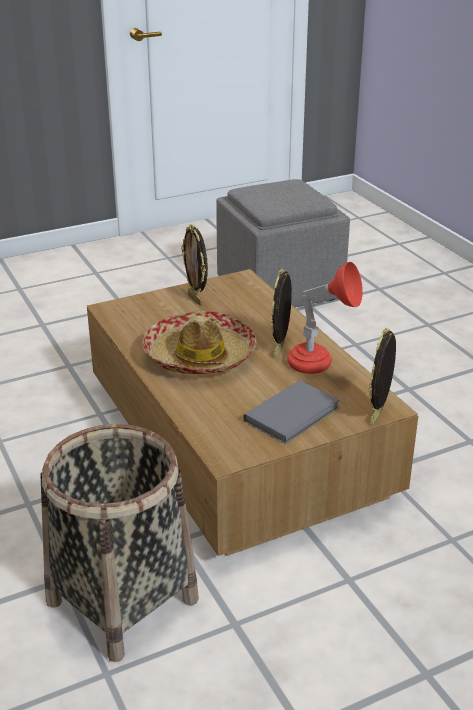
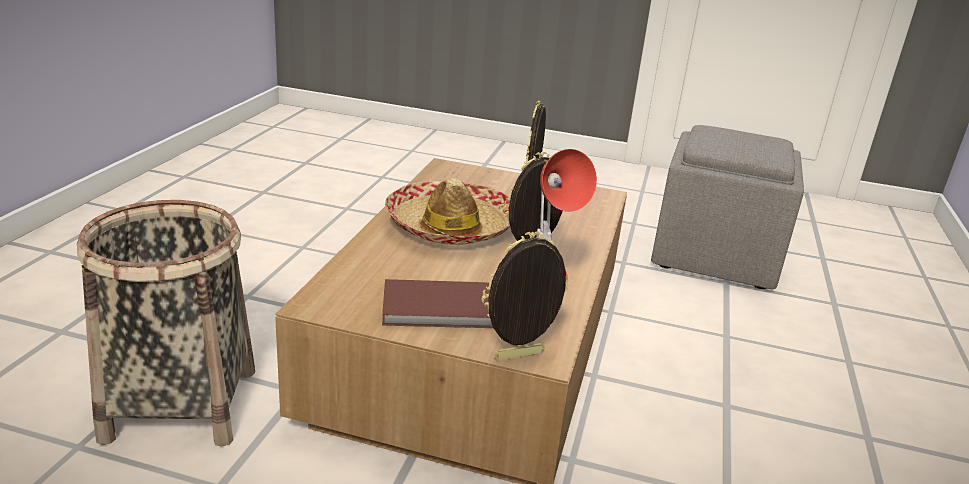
camera: 40 degrees right, 5 degrees down
grey book [243,380,339,444] -> brown book [382,279,493,328]

